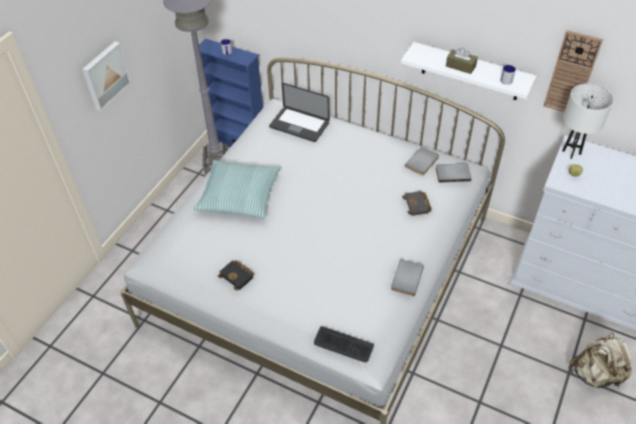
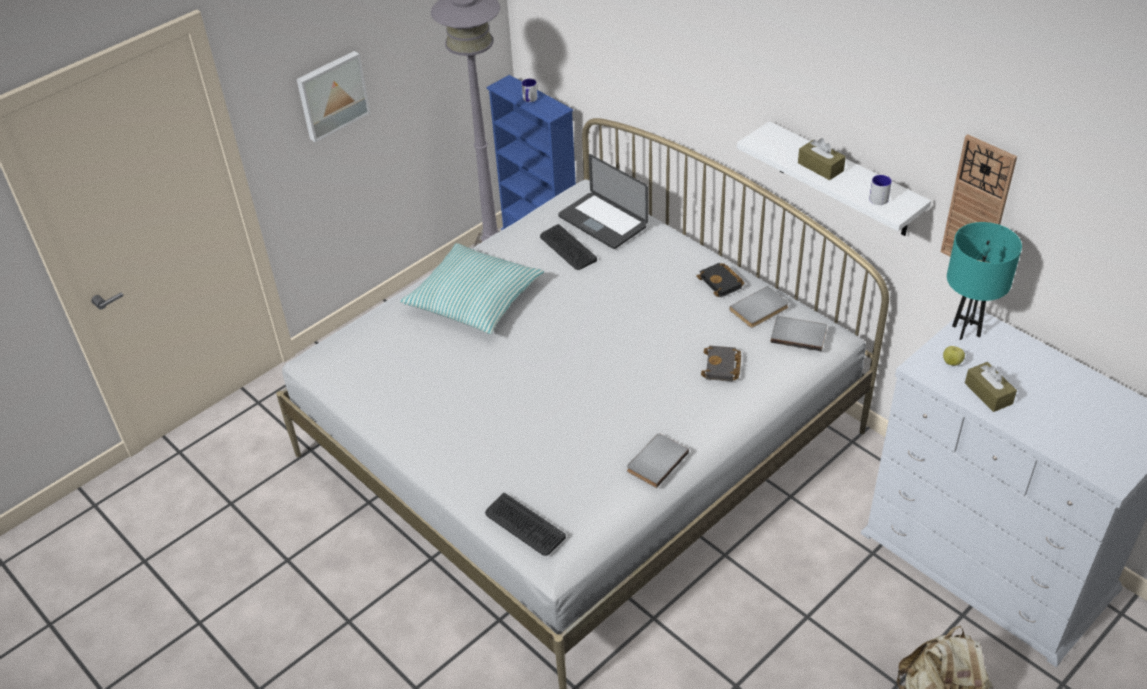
camera: 20 degrees right, 5 degrees down
black book [218,260,254,290] -> black book moved to [696,263,745,297]
white table lamp [562,84,614,159] -> turquoise table lamp [947,222,1022,340]
none -> keyboard [540,224,597,270]
none -> brown tissue box [965,362,1017,412]

